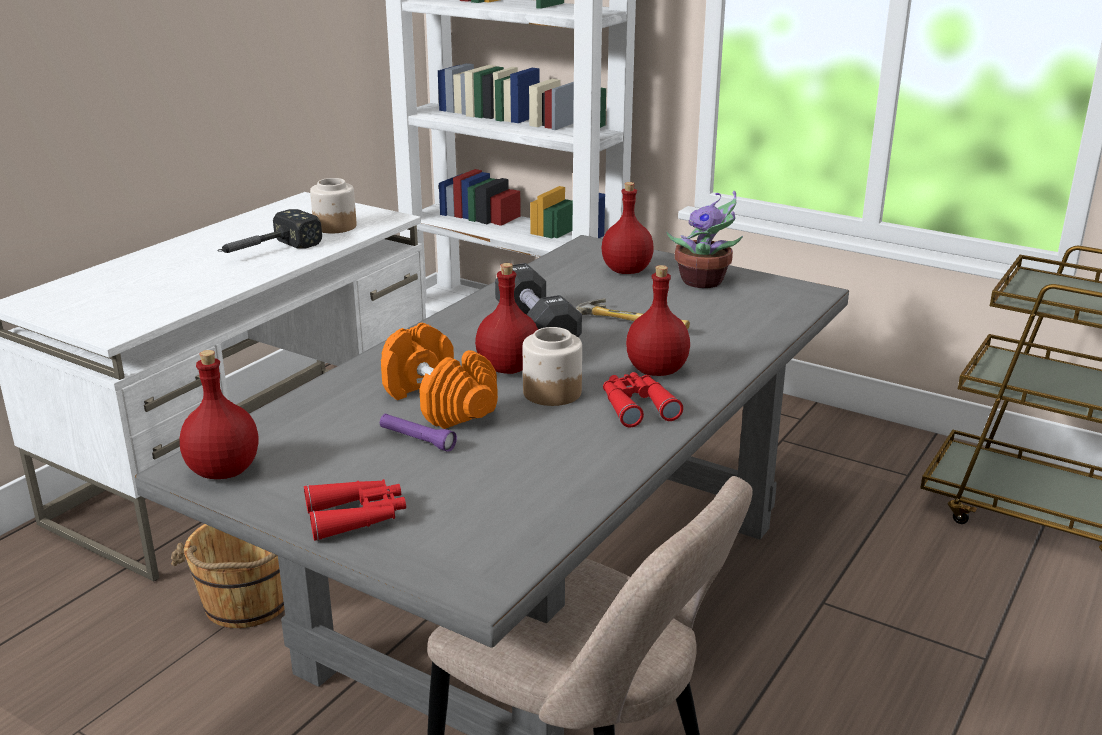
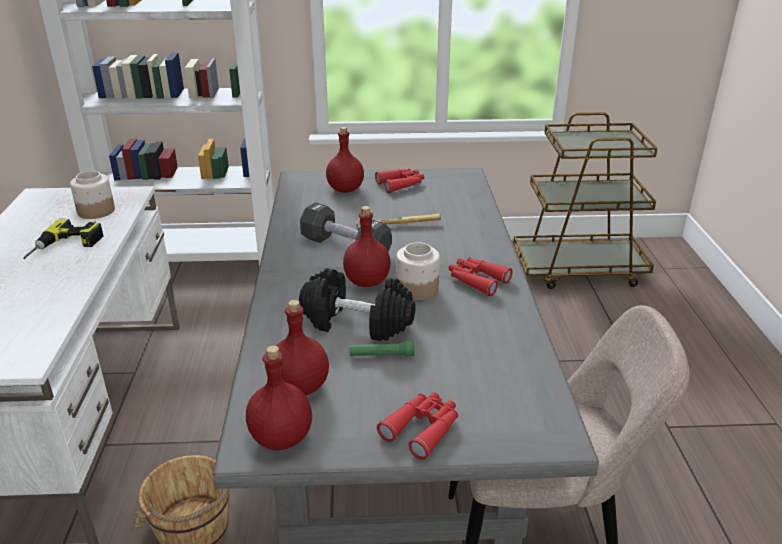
camera: 35 degrees left, 5 degrees up
hammer [217,209,322,253] -> power drill [23,219,104,259]
purple flashlight [380,414,457,452] -> green flashlight [349,340,414,356]
orange dumbbell [381,323,498,429] -> black dumbbell [299,268,416,341]
red bottle [626,265,690,376] -> red bottle moved to [276,300,329,396]
potted plant [666,191,743,288] -> red binoculars [375,168,424,193]

